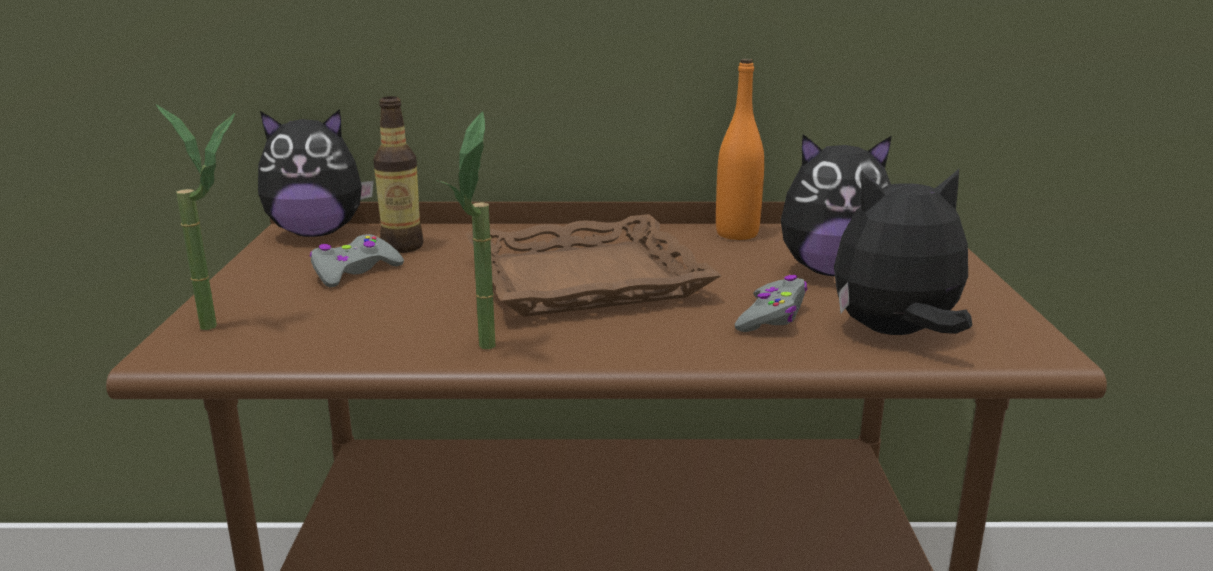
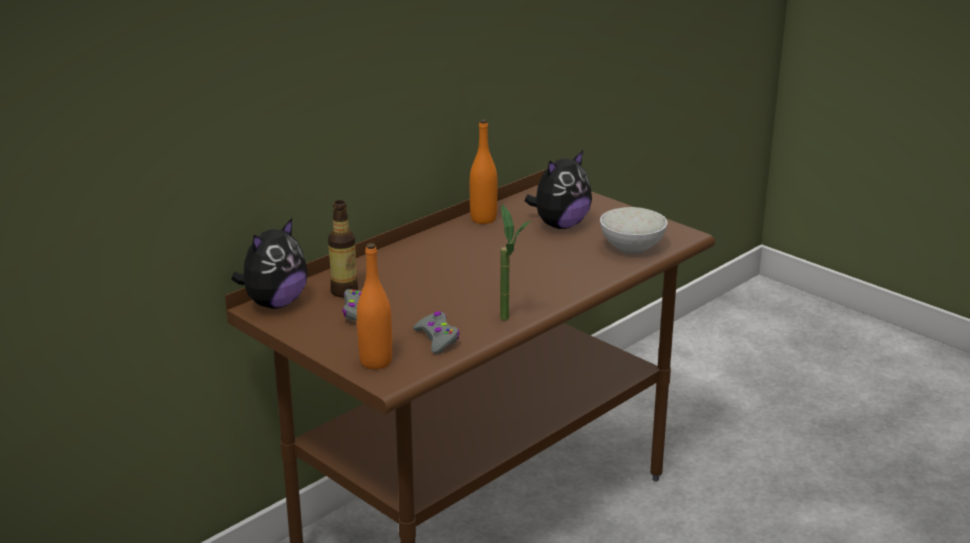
camera: 45 degrees left, 5 degrees up
potted plant [156,104,235,330] -> orange bottle [357,243,392,369]
brown tray [466,214,722,317] -> none
grey game controller [735,275,807,332] -> grey game controller moved to [413,311,460,354]
plush toy [834,169,972,335] -> white bowl [600,207,668,254]

